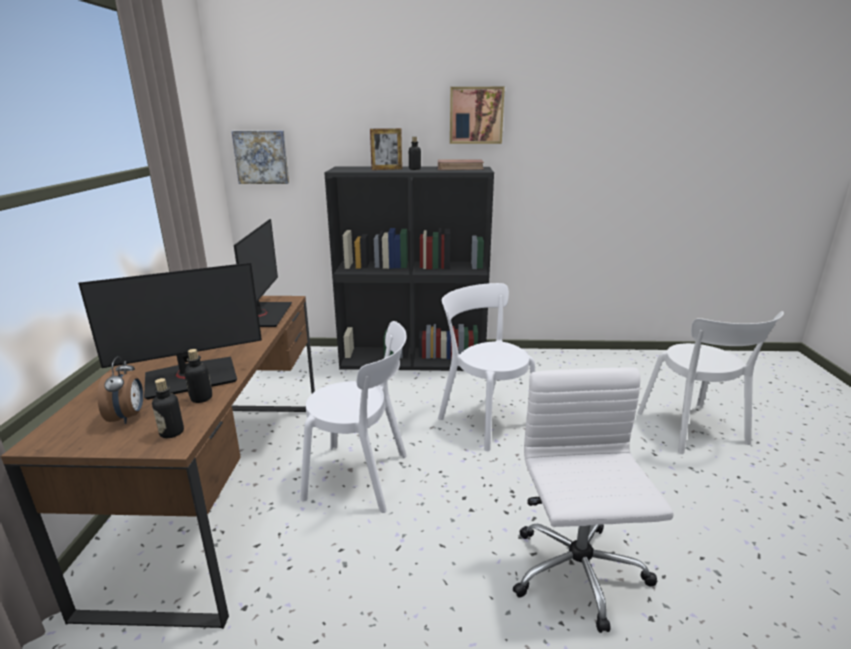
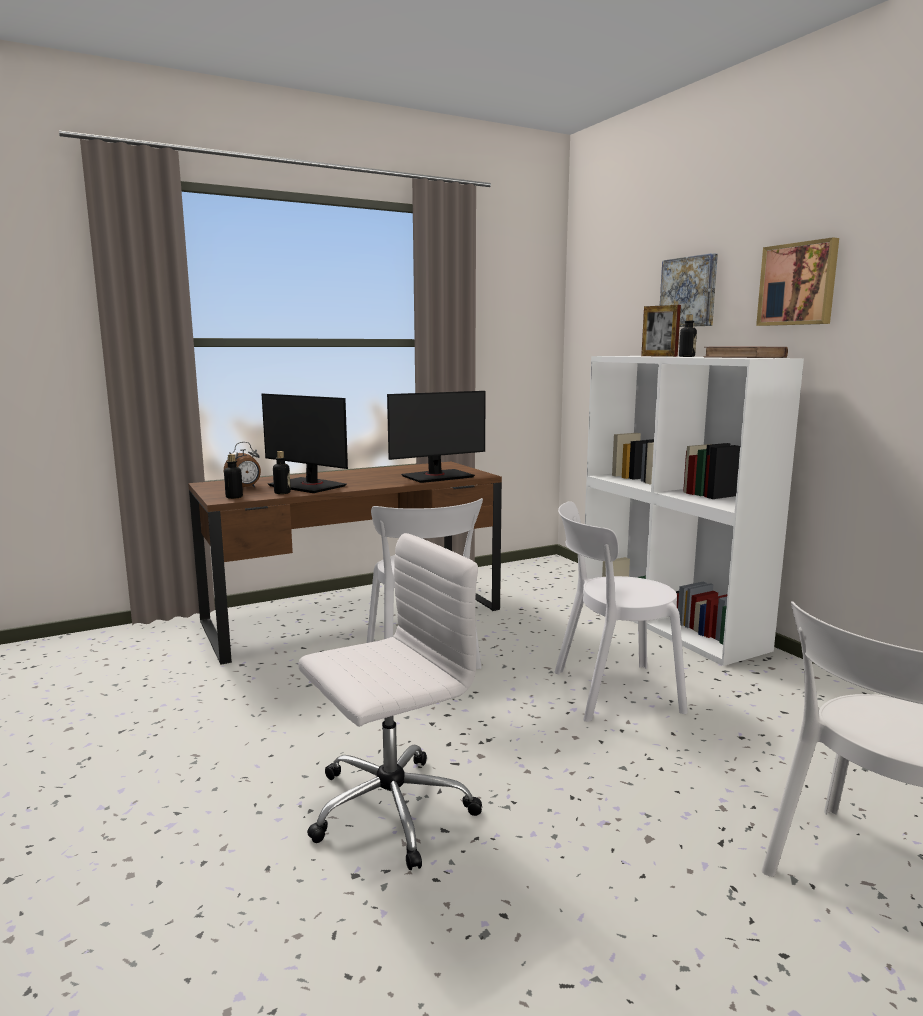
camera: 60 degrees right, 10 degrees down
picture [232,130,289,184] -> picture moved to [660,253,718,327]
black bookcase [324,167,494,371] -> white bookcase [584,356,804,666]
white chair [438,283,535,451] -> white chair turned 120 degrees counterclockwise [555,501,688,722]

